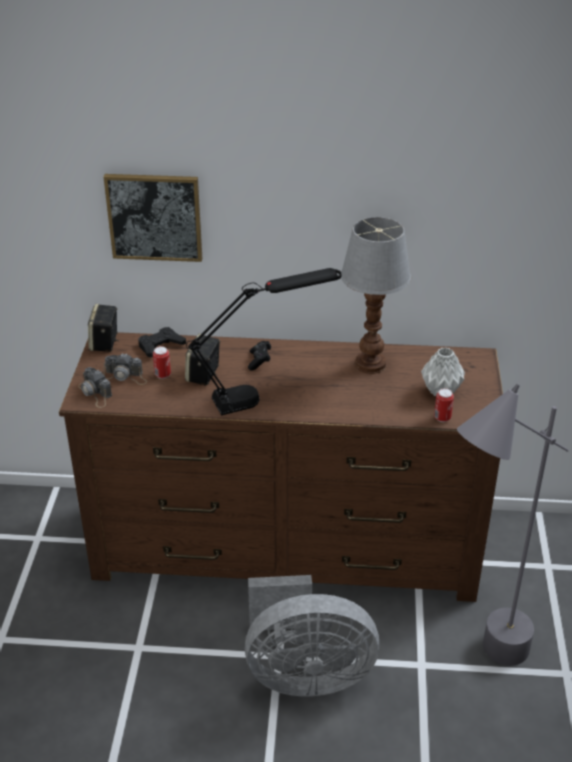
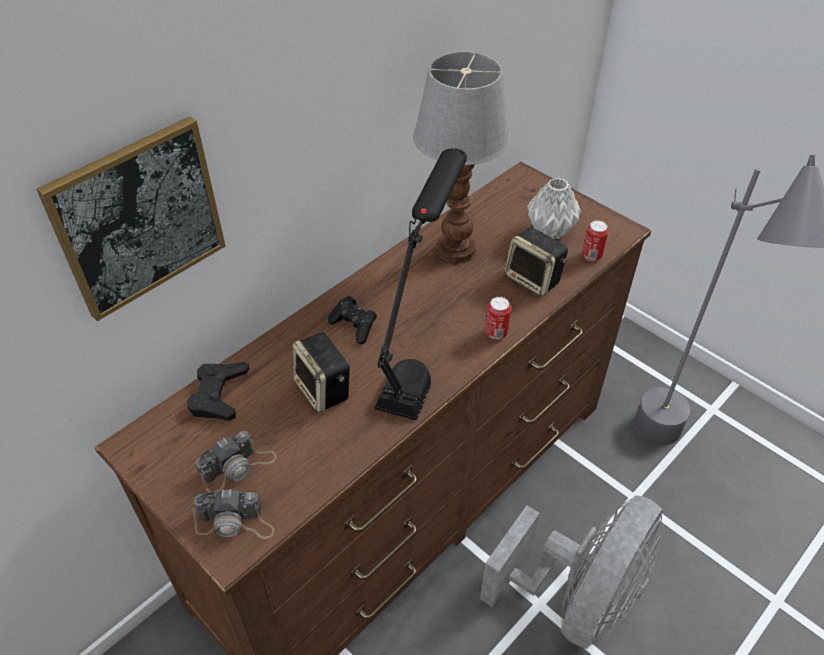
camera: 50 degrees left, 10 degrees up
speaker [88,304,118,352] -> speaker moved to [505,227,568,297]
can [153,346,171,379] -> can moved to [485,297,511,340]

